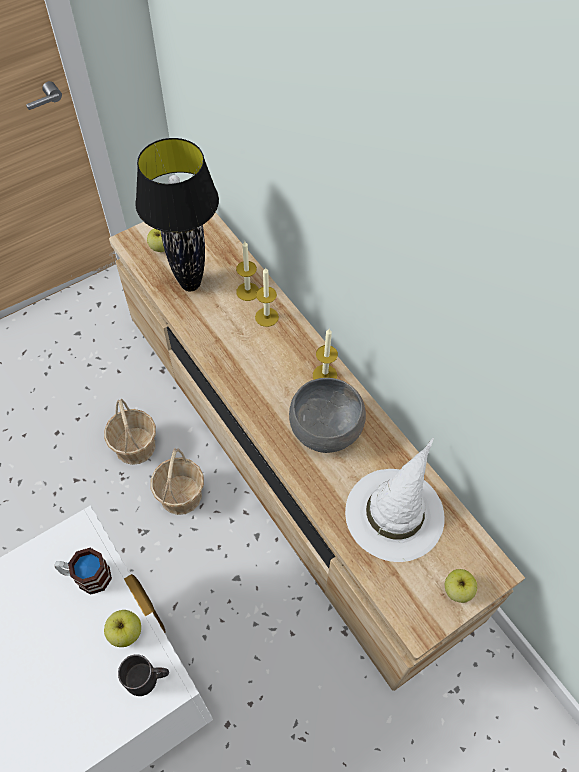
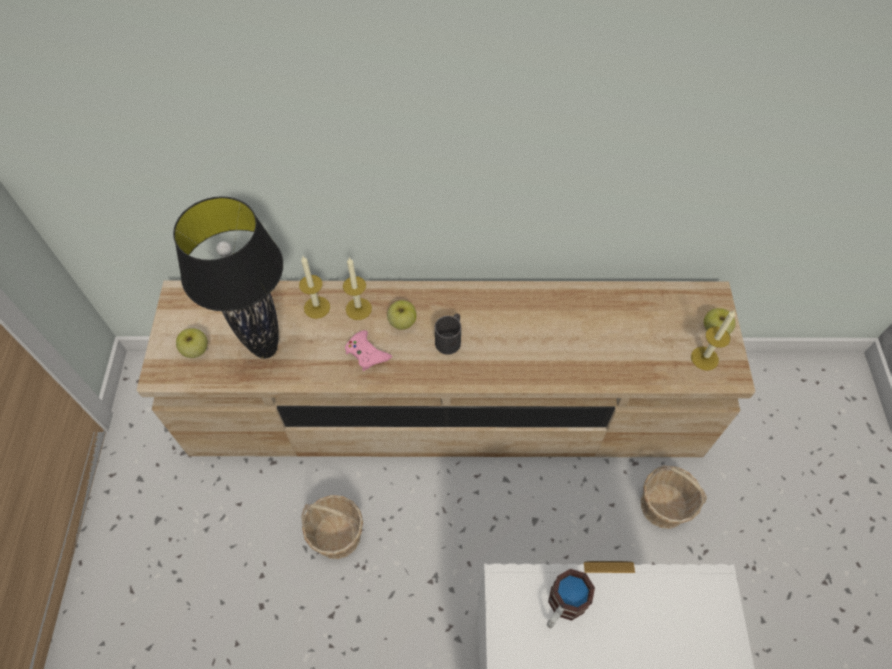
camera: 55 degrees left, 0 degrees up
apple [104,610,141,647] -> apple moved to [387,300,416,330]
black mug [118,654,169,696] -> black mug moved to [435,314,461,355]
basket [151,448,204,515] -> basket moved to [641,465,707,529]
grey bowl [289,378,366,453] -> none
candle [313,329,338,380] -> candle moved to [691,310,735,371]
white hat [345,437,445,562] -> none
none -> pink game controller [345,330,392,371]

